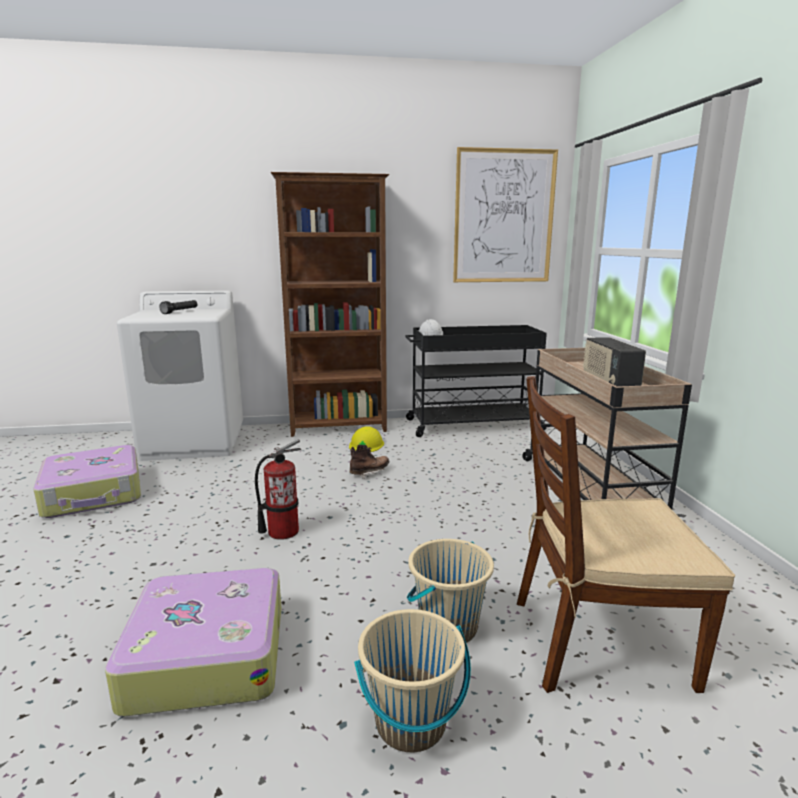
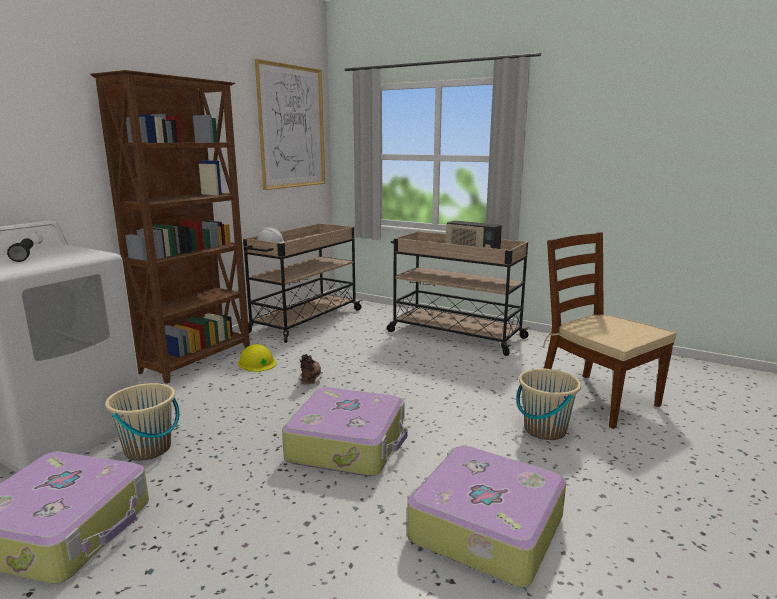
camera: 50 degrees left, 0 degrees up
fire extinguisher [255,439,301,540] -> suitcase [282,387,408,476]
beige bucket [354,609,471,753] -> beige bucket moved to [105,383,180,461]
black cart [405,325,547,437] -> beige cart [243,223,363,343]
brown chair [517,376,735,693] -> brown chair turned 105 degrees clockwise [543,232,677,429]

